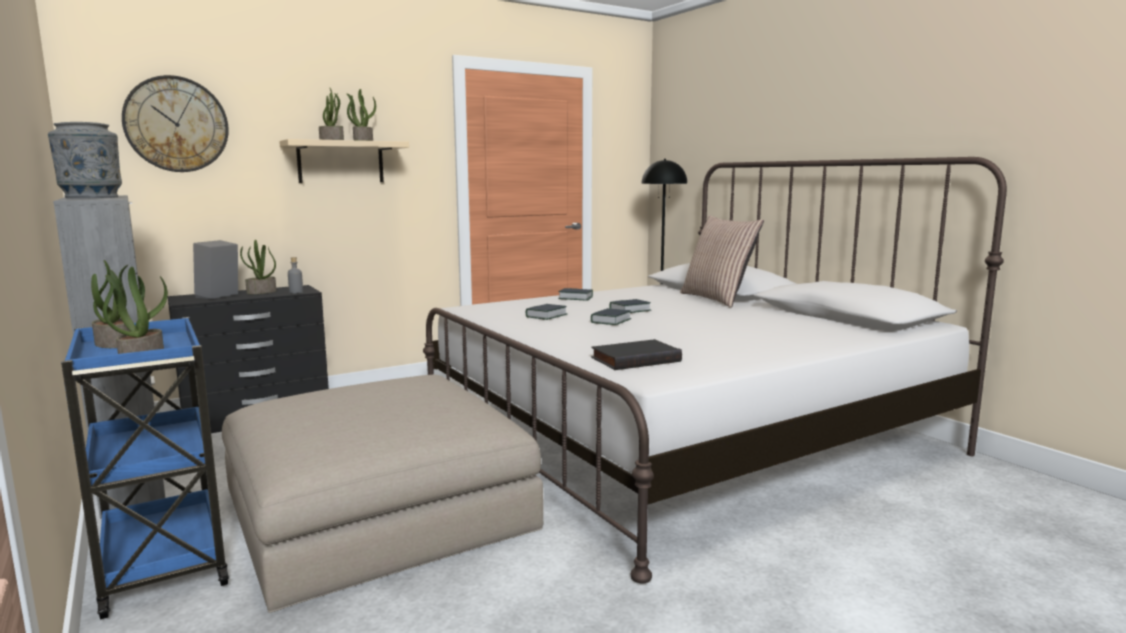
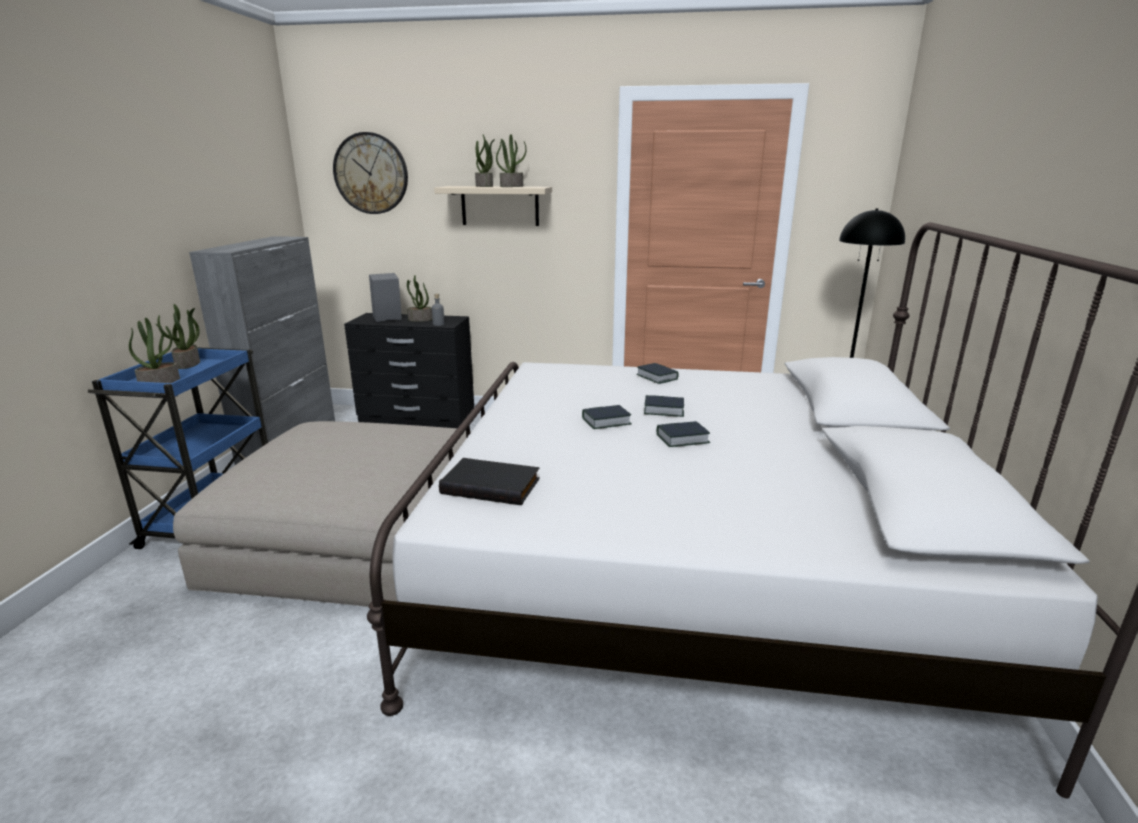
camera: 40 degrees right, 10 degrees up
grey vase [48,122,122,198] -> none
book [526,304,567,320] -> book moved to [657,421,710,447]
pillow [680,215,764,308] -> none

